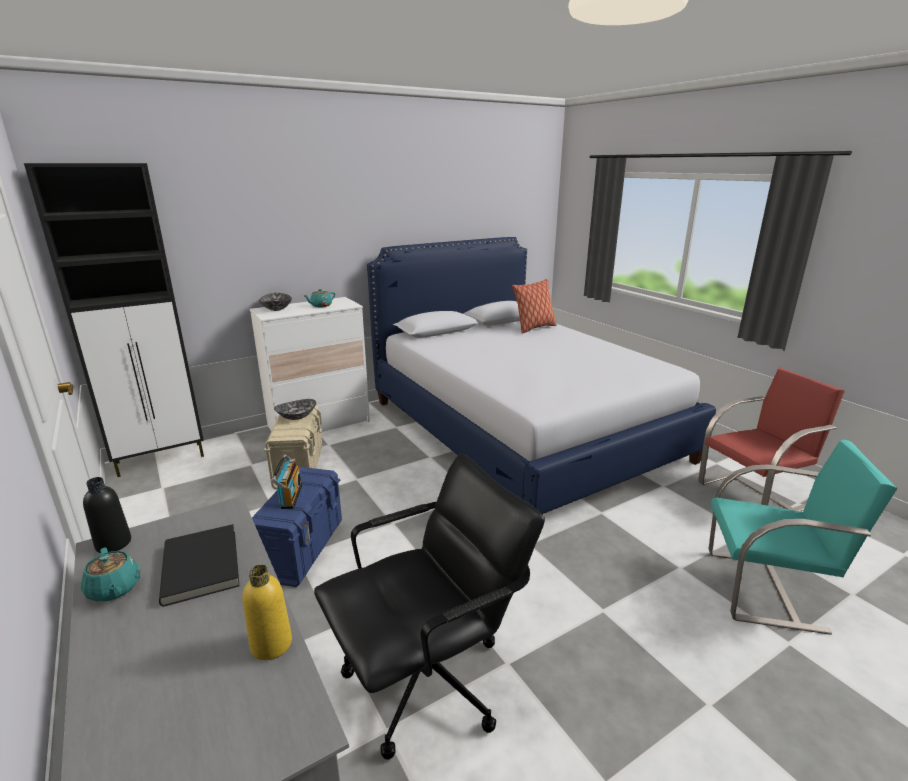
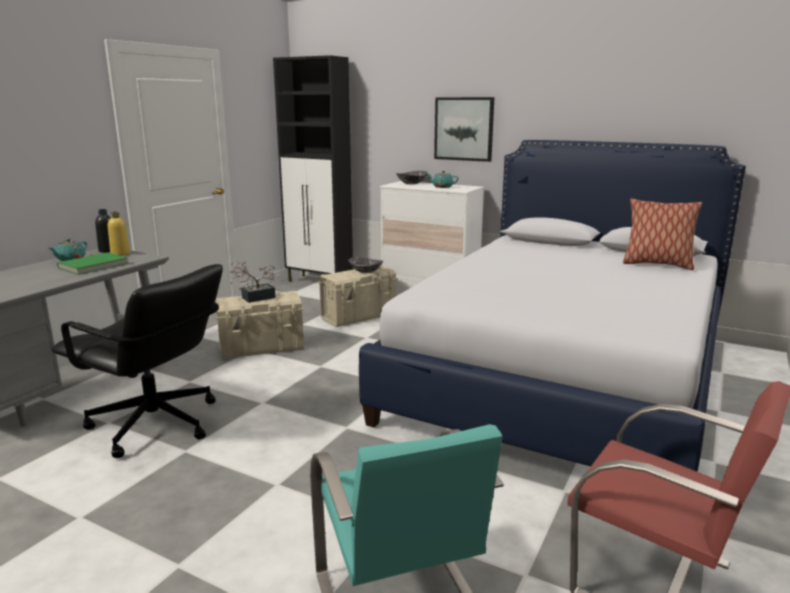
camera: 60 degrees right, 5 degrees down
black book [159,524,239,607] -> green book [57,252,128,275]
yellow bottle [243,565,292,660] -> yellow bottle moved to [108,211,130,256]
blue storage box [252,467,342,587] -> beige storage box [216,291,304,359]
radio [271,454,303,509] -> potted plant [229,260,279,303]
none -> picture [434,97,494,162]

